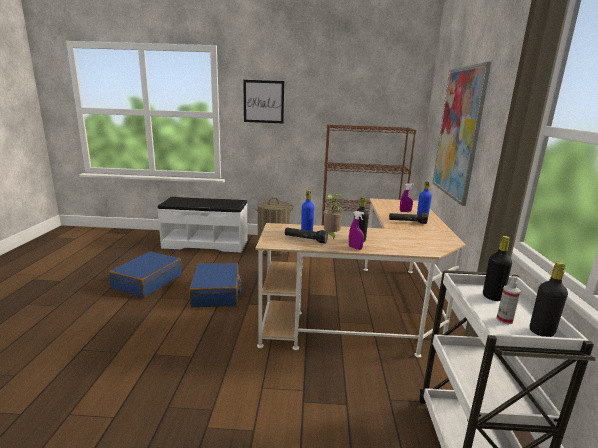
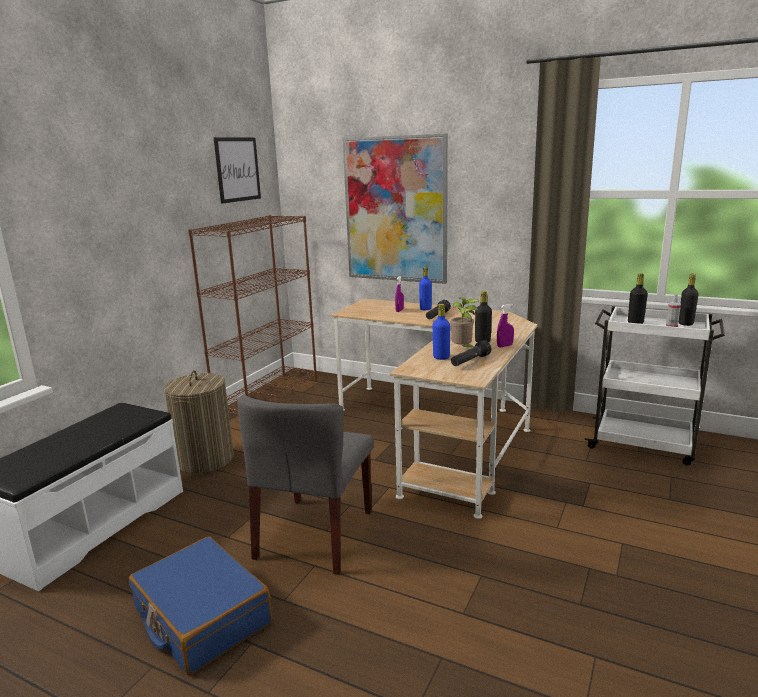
camera: 65 degrees left, 0 degrees up
blue suitcase [189,263,242,308] -> grey chair [237,395,374,575]
picture [243,80,284,123] -> picture moved to [214,137,261,204]

